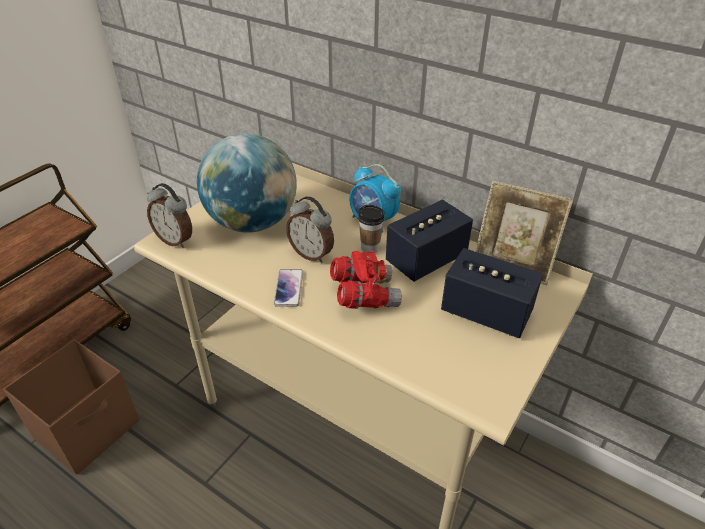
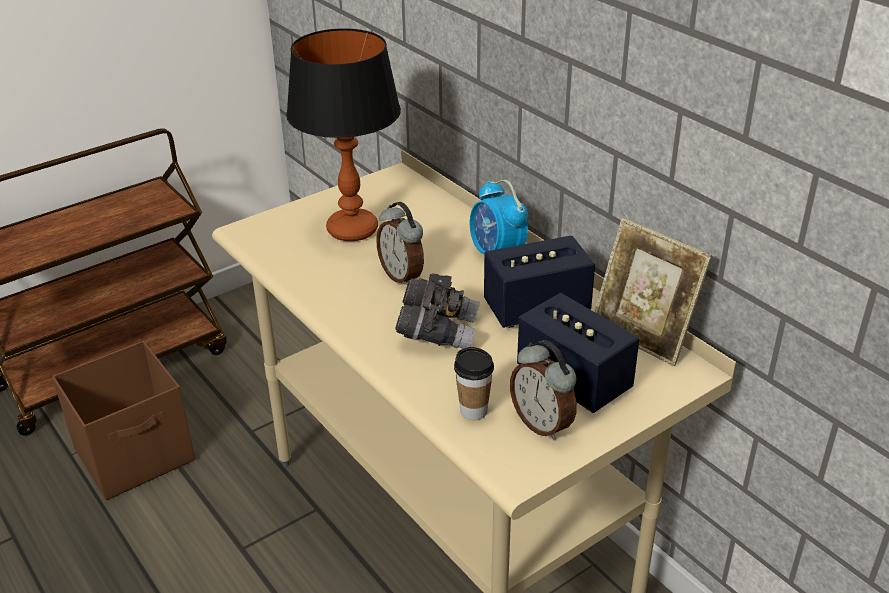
camera: 20 degrees right, 5 degrees down
alarm clock [147,183,192,248] -> alarm clock moved to [510,340,577,440]
globe [197,134,297,233] -> table lamp [286,28,401,241]
phone [274,269,303,307] -> none
red binoculars [330,251,402,309] -> grey binoculars [395,273,480,349]
cup [358,205,385,253] -> cup moved to [454,347,494,420]

